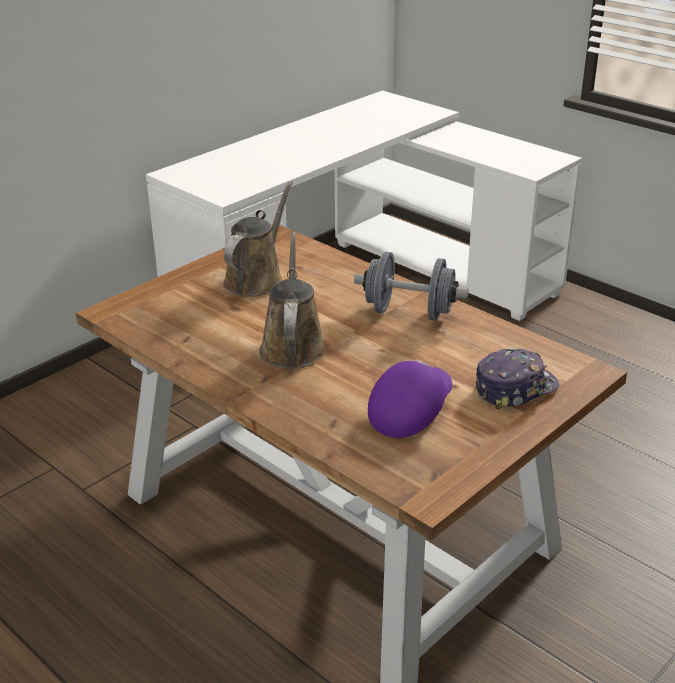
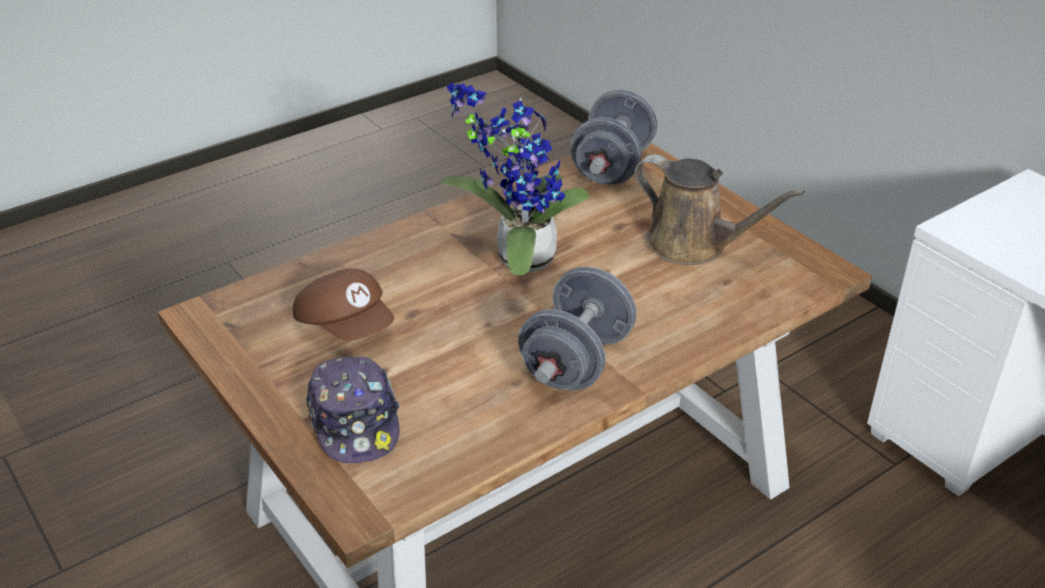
camera: 100 degrees right, 5 degrees up
brown watering can [259,232,326,369] -> potted plant [441,82,590,275]
purple cap [368,359,452,438] -> brown cap [293,268,394,341]
none -> grey dumbbell [570,90,657,185]

